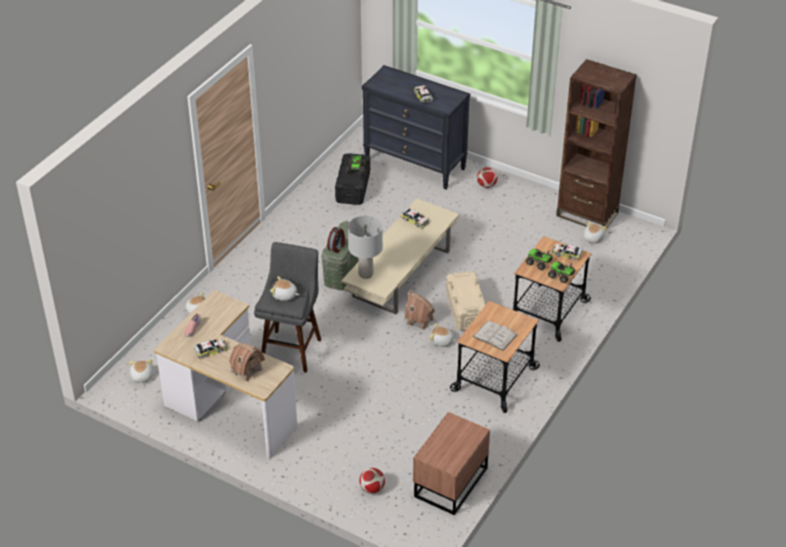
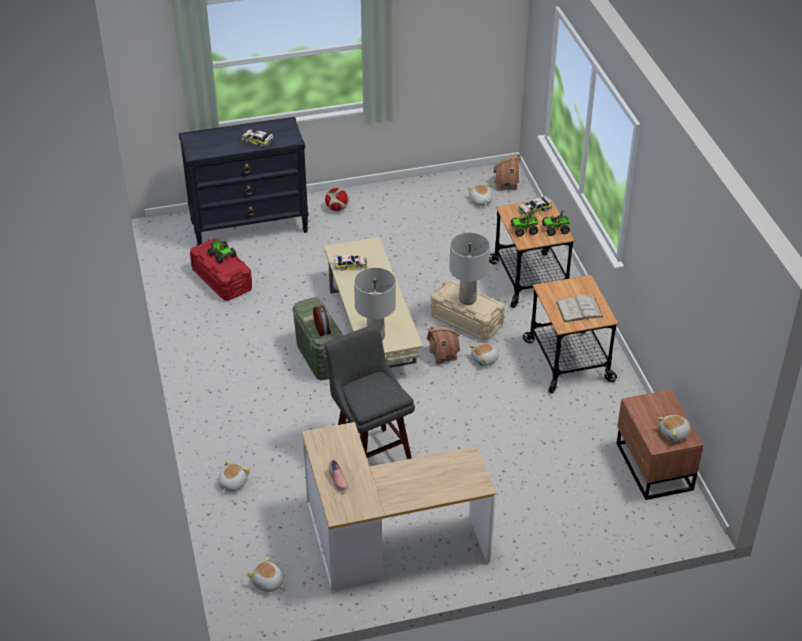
camera: 45 degrees left, 0 degrees up
toy car [194,339,228,358] -> none
toy house [229,343,265,382] -> toy house moved to [493,154,521,192]
plush toy [270,276,299,301] -> plush toy moved to [657,415,690,442]
black storage box [335,153,370,205] -> red storage box [190,239,252,301]
football [359,468,385,494] -> none
brown bookcase [556,59,637,228] -> none
none -> grey table lamp [449,233,490,305]

